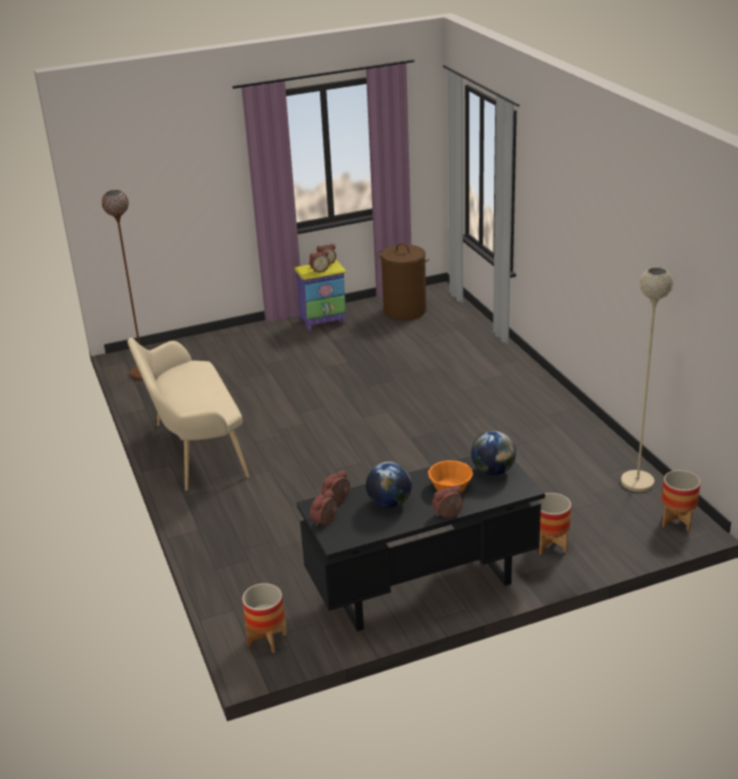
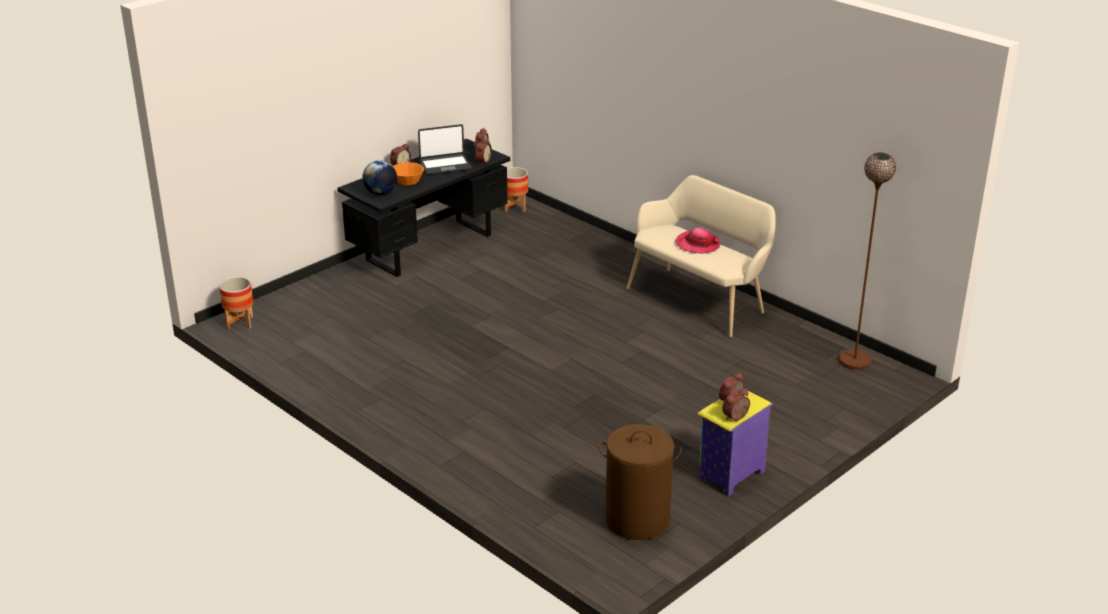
camera: 155 degrees right, 0 degrees up
globe [366,462,412,508] -> laptop [418,124,472,175]
planter [538,493,571,555] -> none
beige floor lamp [621,267,673,492] -> none
none -> hat [676,227,721,254]

